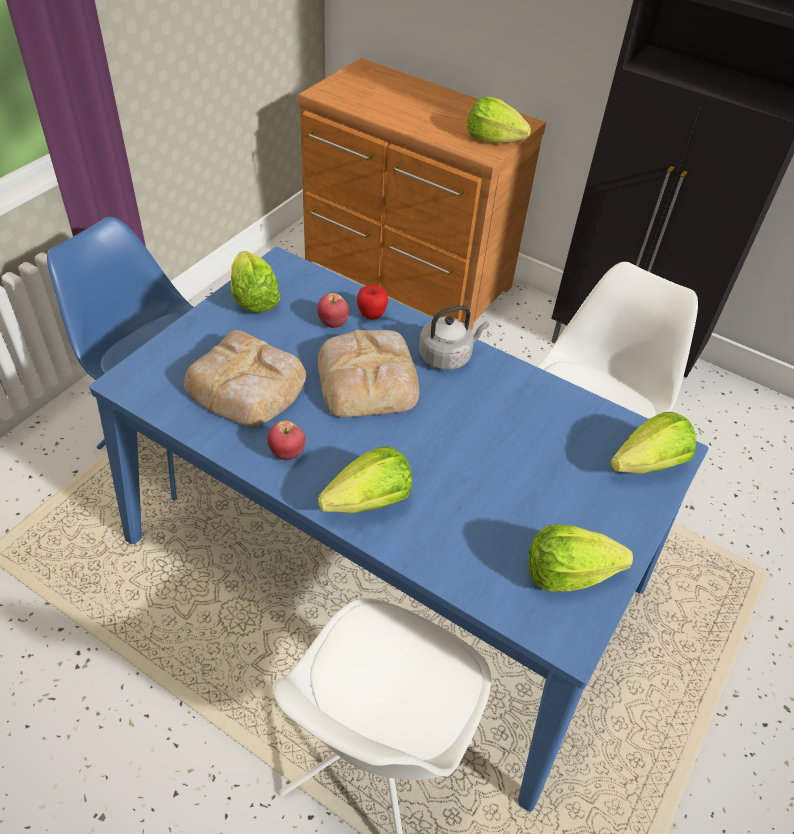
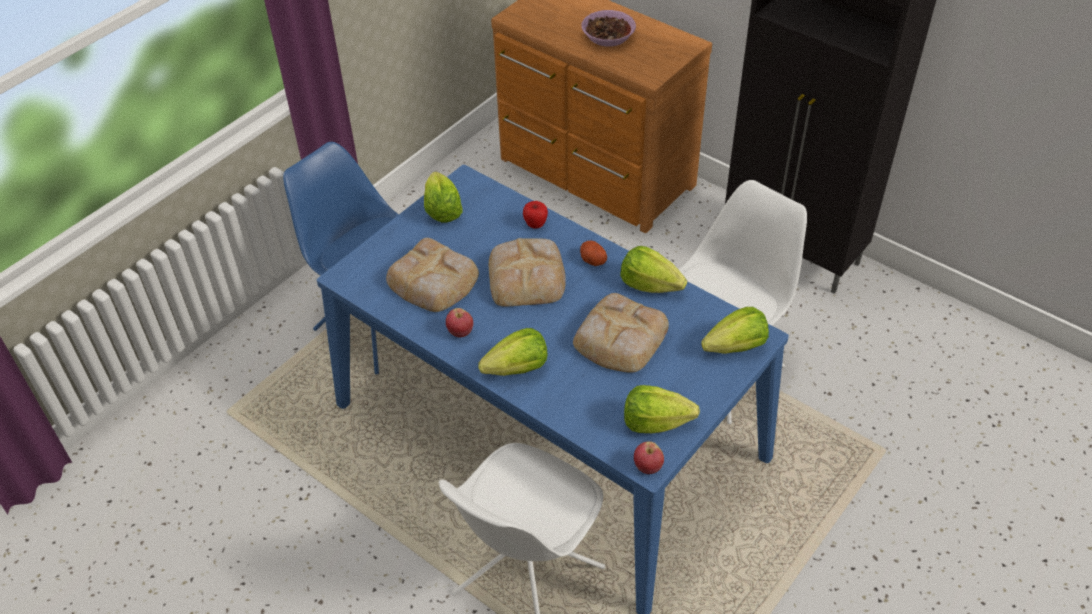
camera: 10 degrees right, 0 degrees up
apple [317,293,349,328] -> apple moved to [634,441,664,474]
grey kettle [419,305,489,370] -> potato [580,241,607,266]
lettuce [467,97,532,143] -> lettuce moved to [620,246,687,293]
none -> bread [573,293,669,373]
none -> bowl [582,10,636,47]

